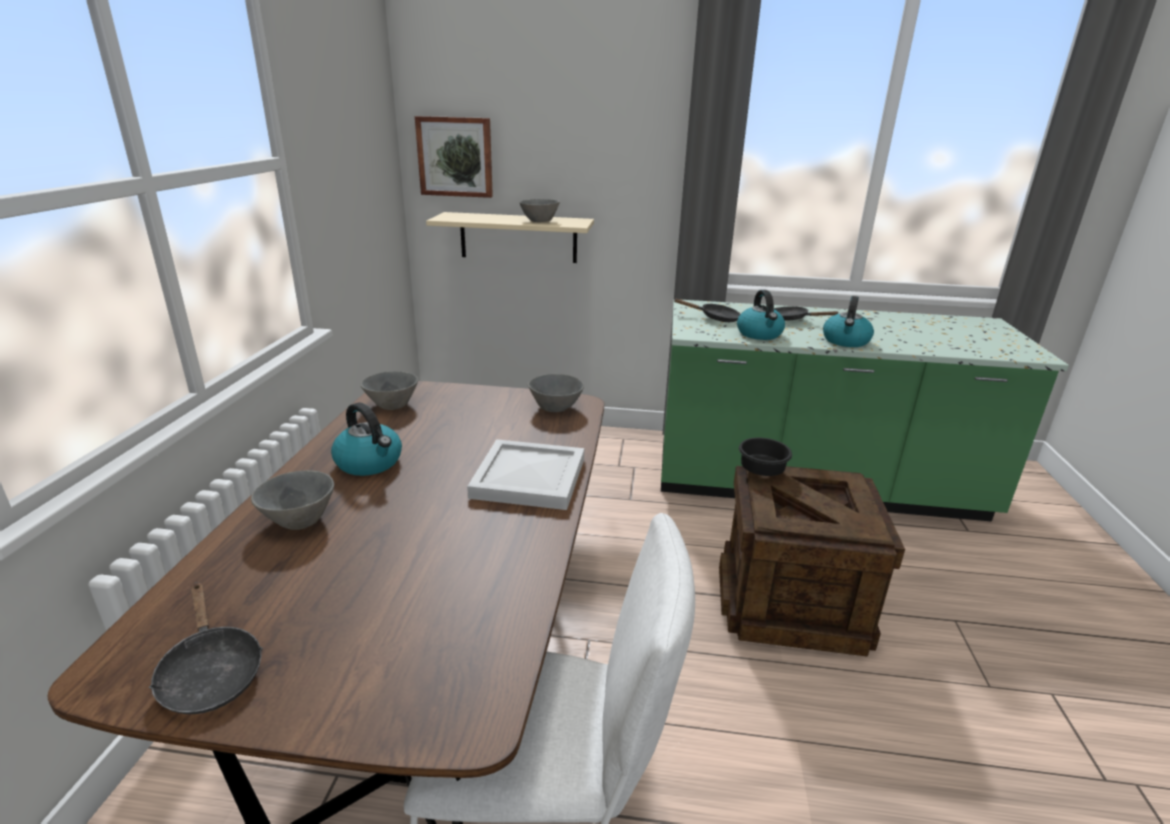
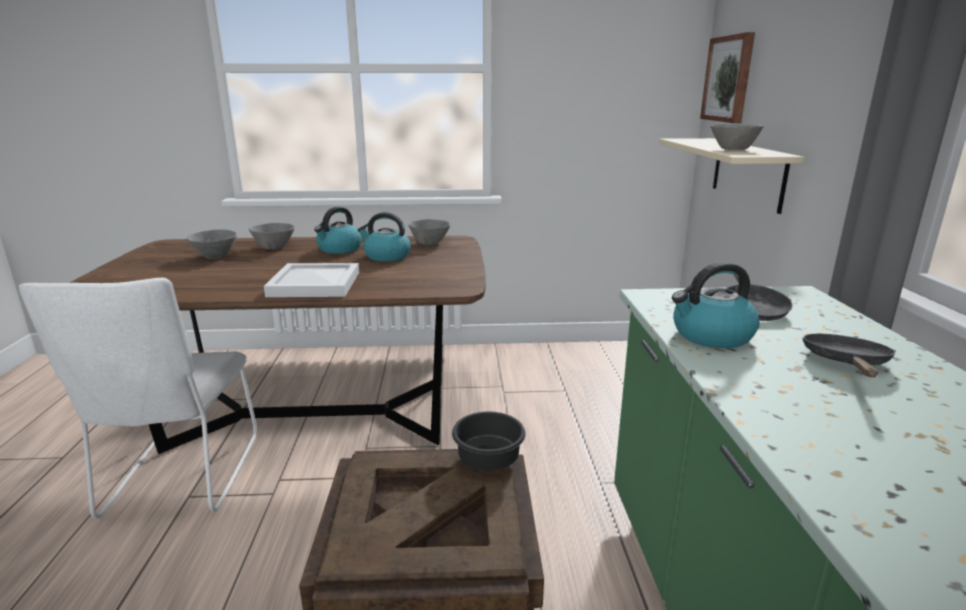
camera: 80 degrees right, 5 degrees down
black frying pan [149,582,263,714] -> none
grey bowl [528,374,584,412] -> grey bowl moved to [187,230,237,259]
kettle [823,296,874,347] -> kettle moved to [358,212,411,262]

